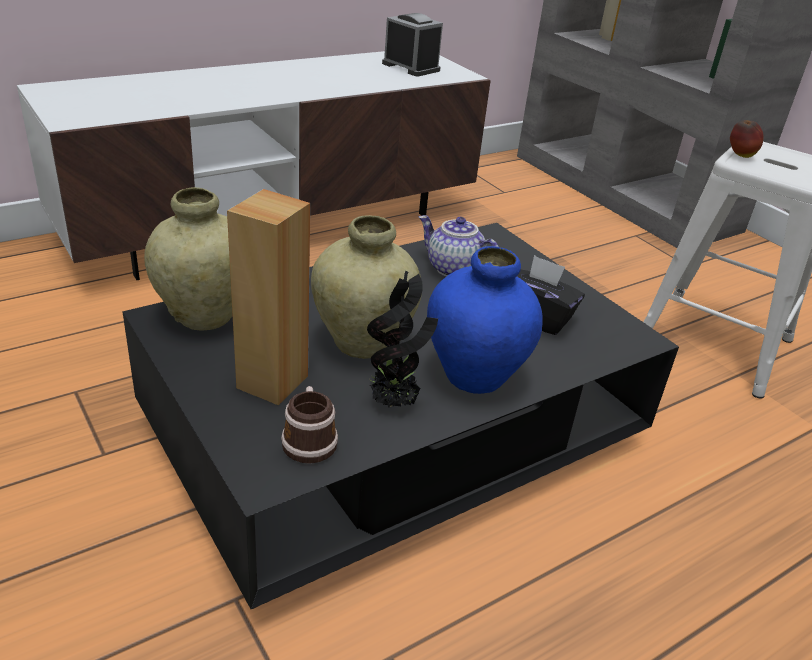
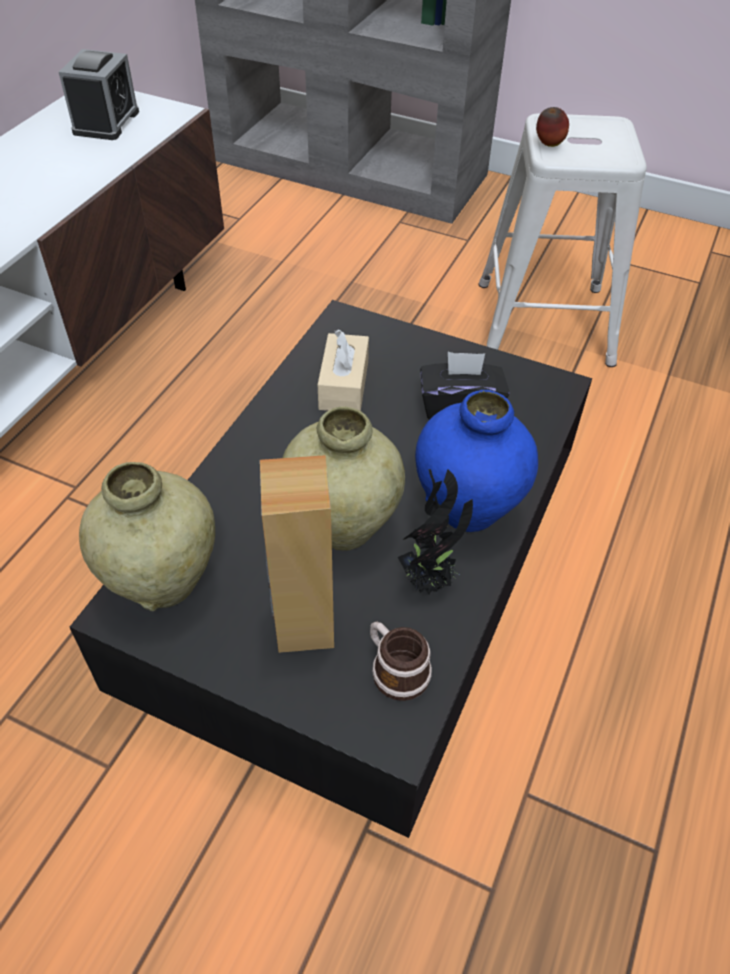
camera: 30 degrees left, 15 degrees up
alarm clock [382,13,443,76] -> alarm clock turned 90 degrees clockwise [59,49,139,140]
teapot [419,215,499,277] -> beige tissue box [318,329,369,411]

